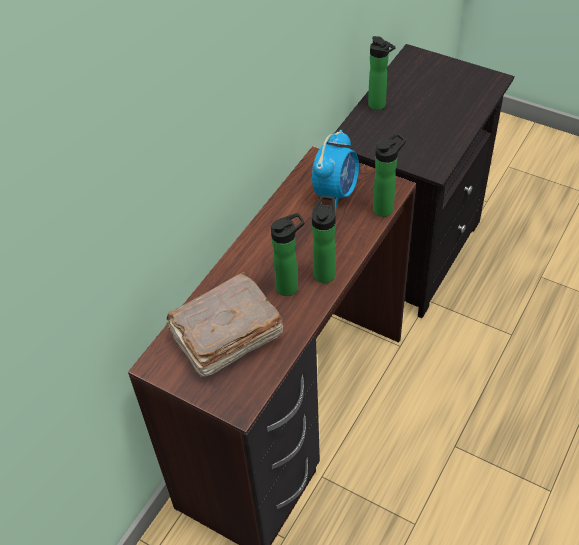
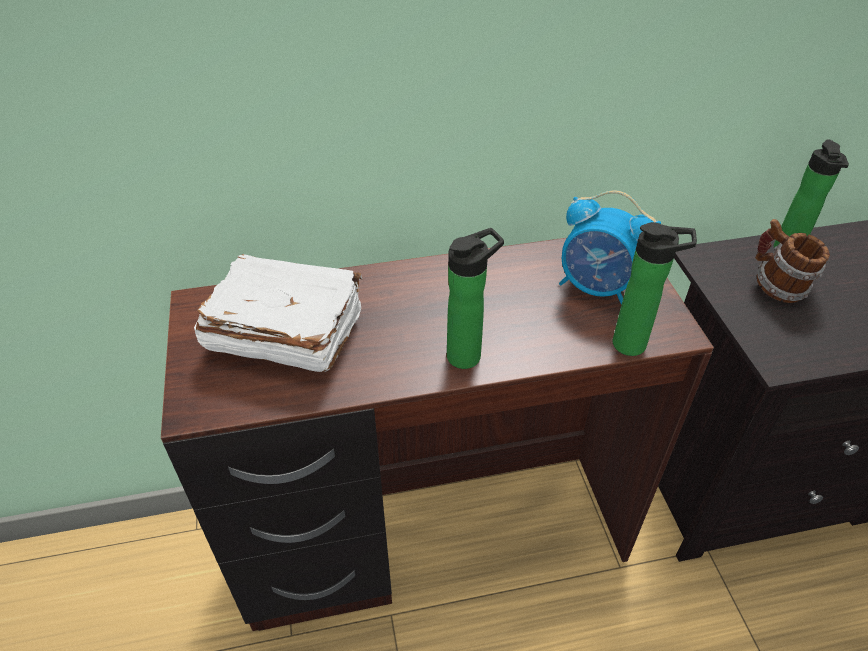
camera: 45 degrees right, 5 degrees down
brown book [166,272,283,377] -> white book [194,254,362,372]
bottle [271,213,305,296] -> none
alarm clock [312,130,359,210] -> alarm clock turned 45 degrees clockwise [559,190,661,305]
none -> mug [755,219,830,303]

